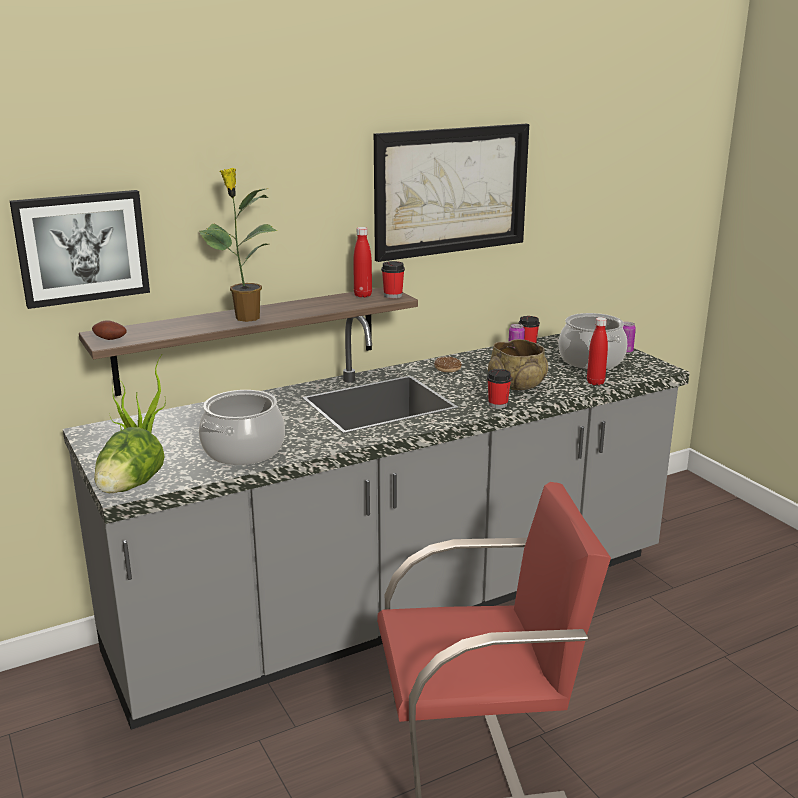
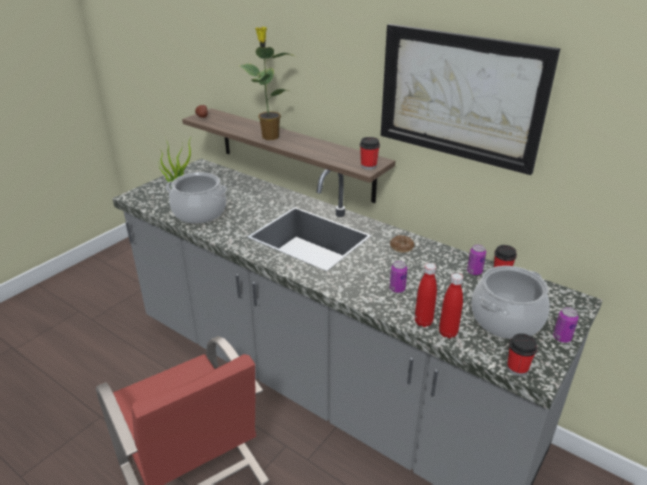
camera: 65 degrees right, 10 degrees up
picture [10,190,150,309] -> none
lettuce [94,427,165,493] -> none
red bottle [353,227,372,297] -> red bottle moved to [415,263,437,327]
cup [487,369,512,408] -> cup moved to [507,333,538,376]
beige bowl [488,339,548,390] -> can [390,261,407,293]

